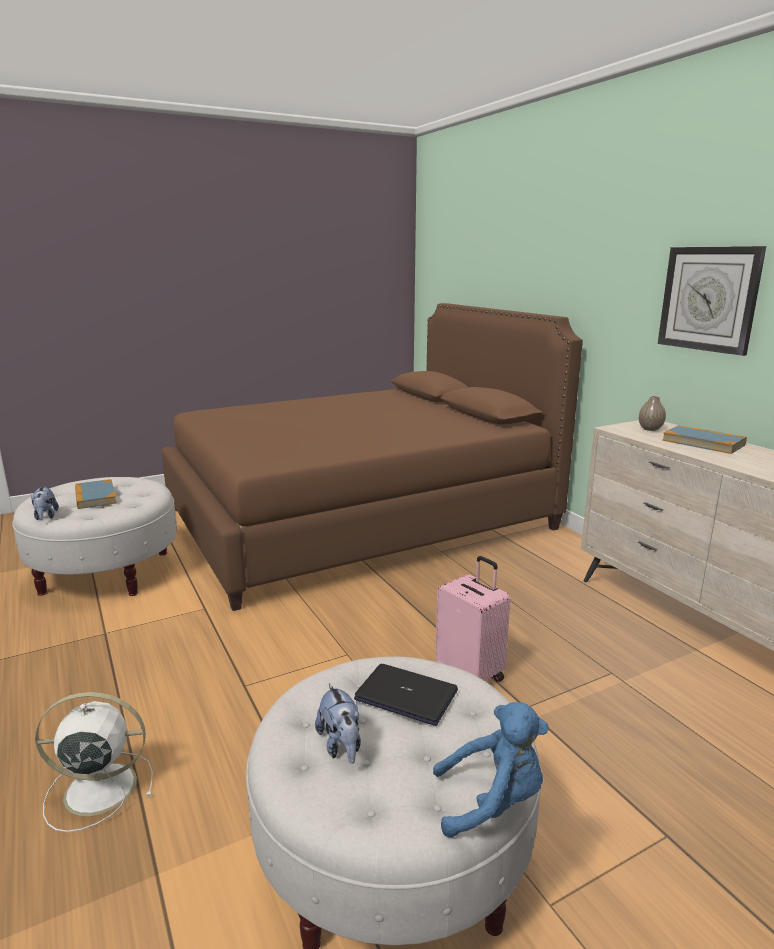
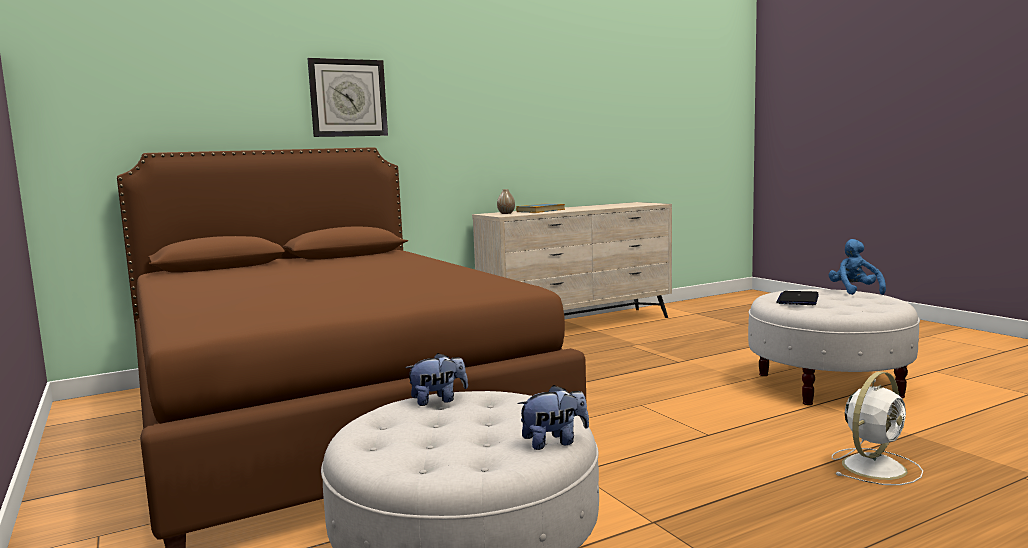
camera: 90 degrees left, 10 degrees down
white fan [35,692,153,832] -> white fan turned 120 degrees counterclockwise [832,371,923,485]
book [75,479,117,509] -> none
plush toy [315,683,361,764] -> plush toy moved to [405,353,468,406]
pink suitcase [435,556,510,682] -> none
wall clock [658,246,766,356] -> wall clock moved to [307,58,388,137]

